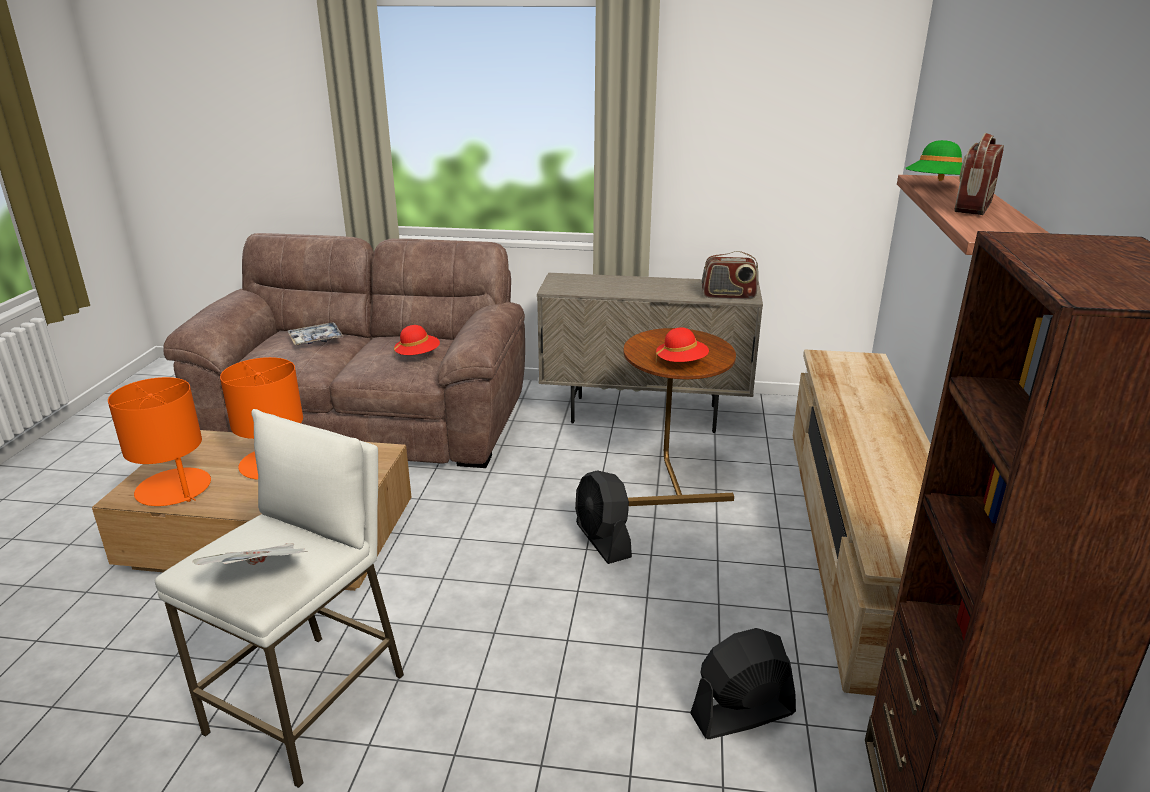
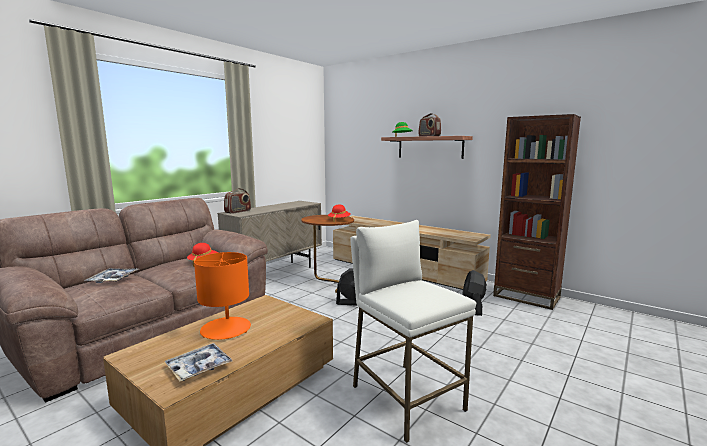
camera: 60 degrees left, 15 degrees down
orange table lamp [108,377,211,506] -> tray [164,343,233,381]
newspaper [193,543,308,565] -> none
radio [702,251,759,299] -> radio moved to [224,188,251,214]

